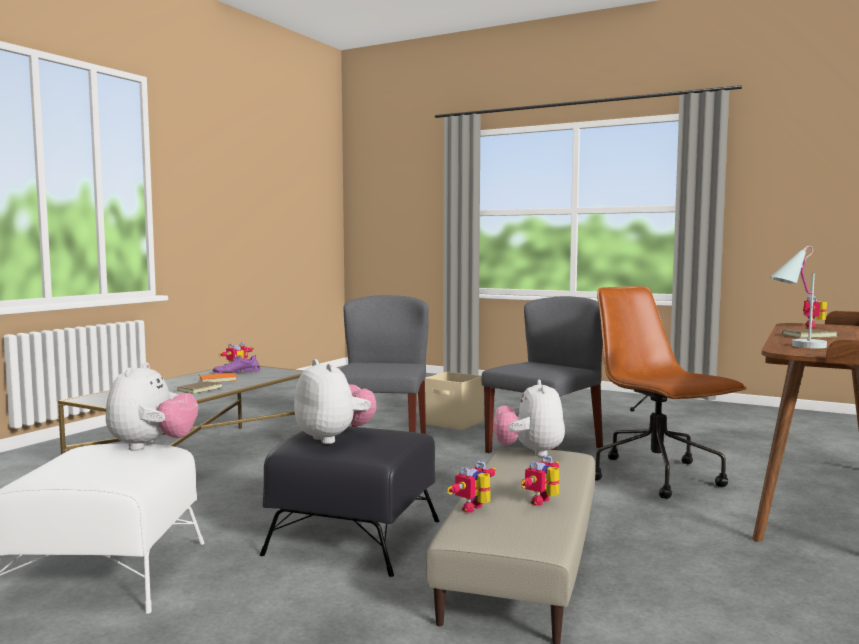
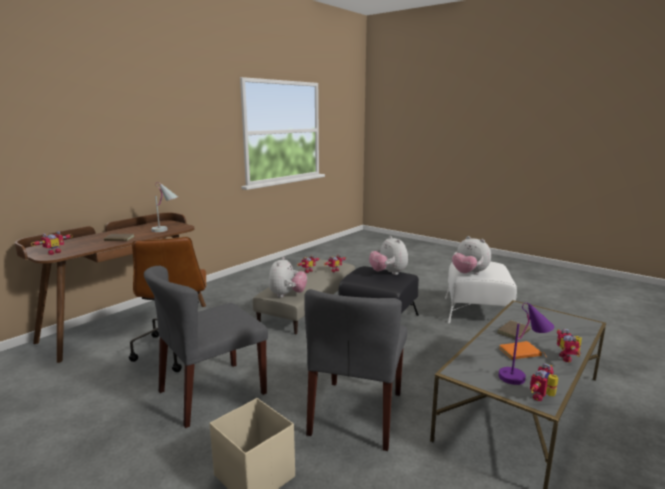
camera: 170 degrees left, 10 degrees up
plush toy [106,362,198,451] -> plush toy turned 60 degrees counterclockwise [452,236,491,275]
purple shoe [213,355,260,374] -> purple table lamp [499,303,554,385]
none -> toy robot [557,329,582,362]

